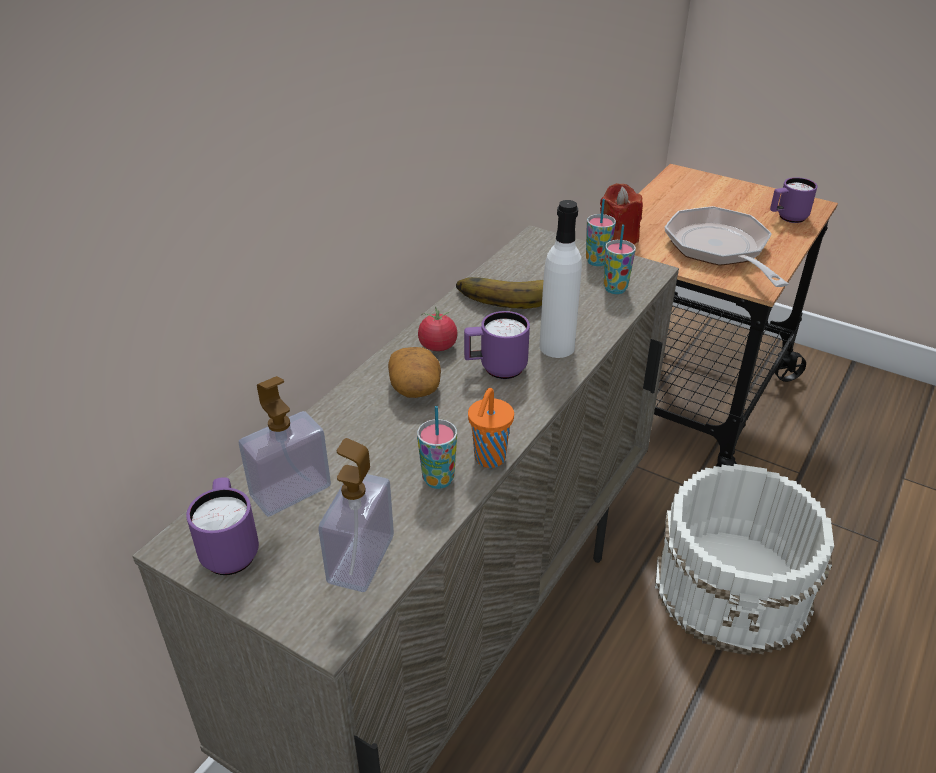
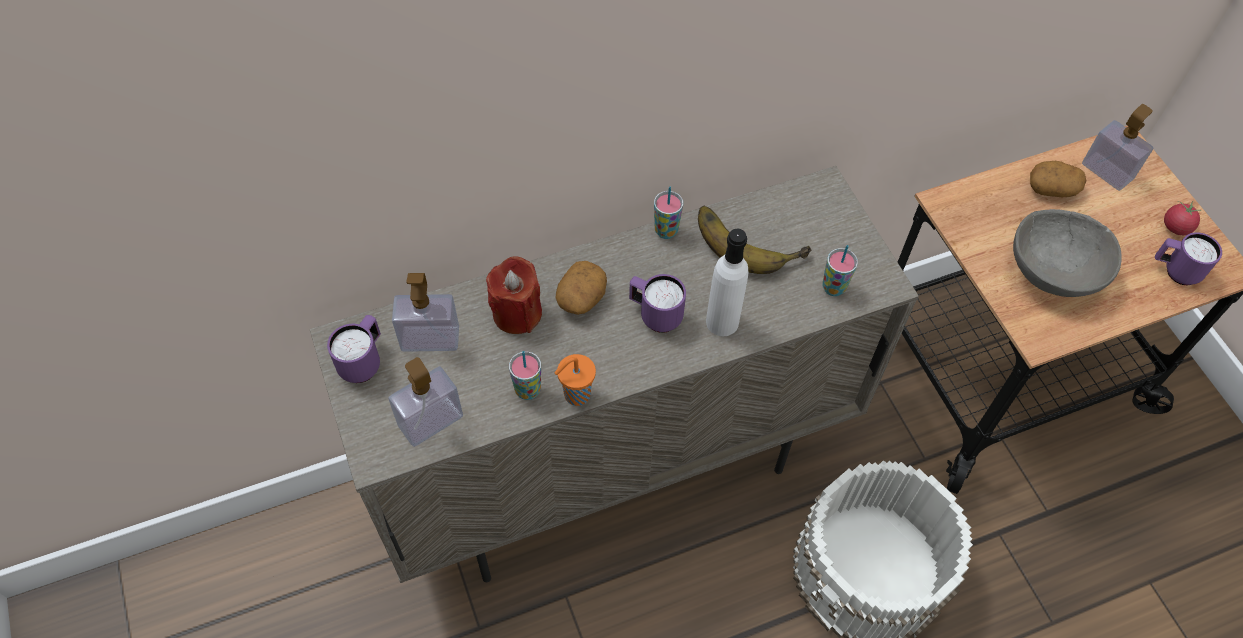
camera: 35 degrees right, 20 degrees up
tomato [418,307,457,351] -> tomato moved to [1164,201,1202,235]
cup [586,199,616,266] -> cup moved to [654,186,683,239]
red candle [600,183,643,244] -> red candle moved to [486,256,542,334]
frying pan [665,206,789,287] -> grey bowl [1013,209,1122,297]
none -> potato [1030,161,1086,197]
none -> soap dispenser [1082,104,1154,191]

